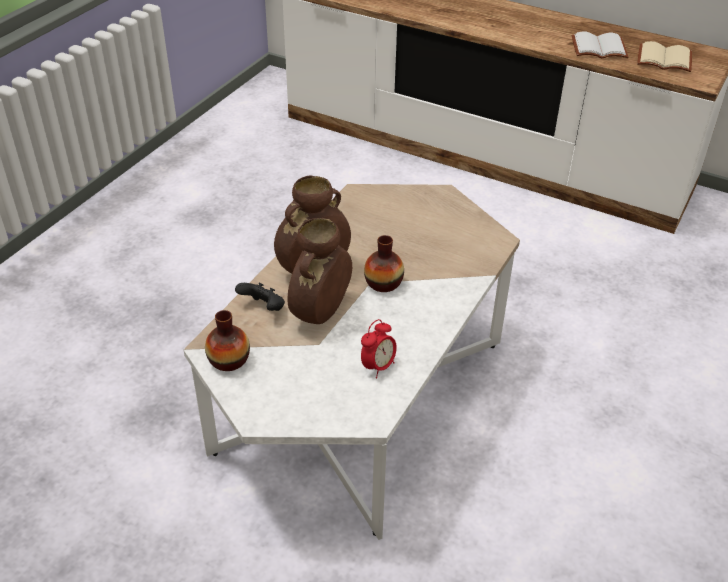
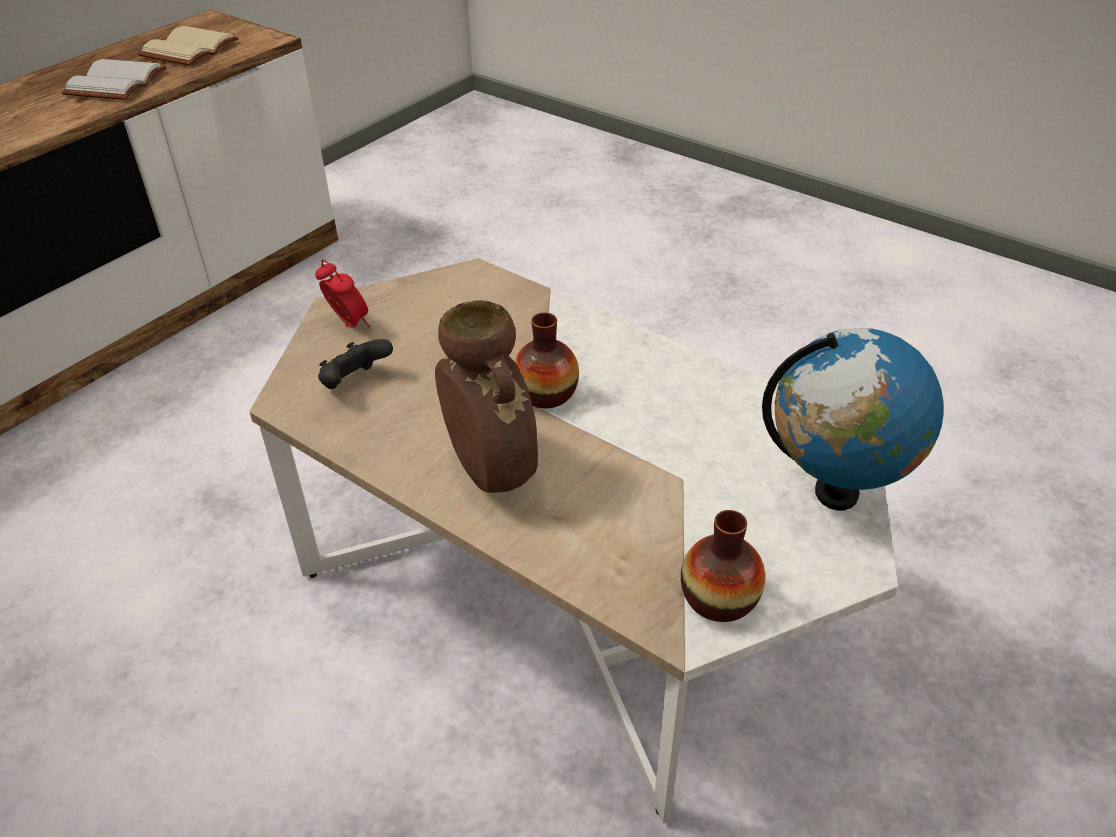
camera: 80 degrees left, 0 degrees up
black game controller [235,283,285,311] -> black game controller moved to [318,339,393,389]
brown vase [288,218,352,324] -> none
alarm clock [361,319,397,378] -> alarm clock moved to [315,260,370,328]
none -> globe [762,328,944,511]

